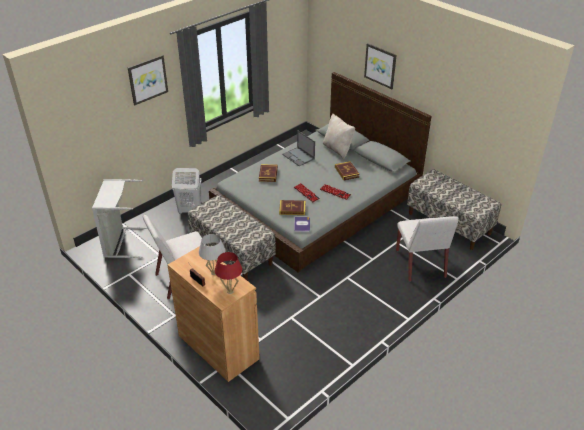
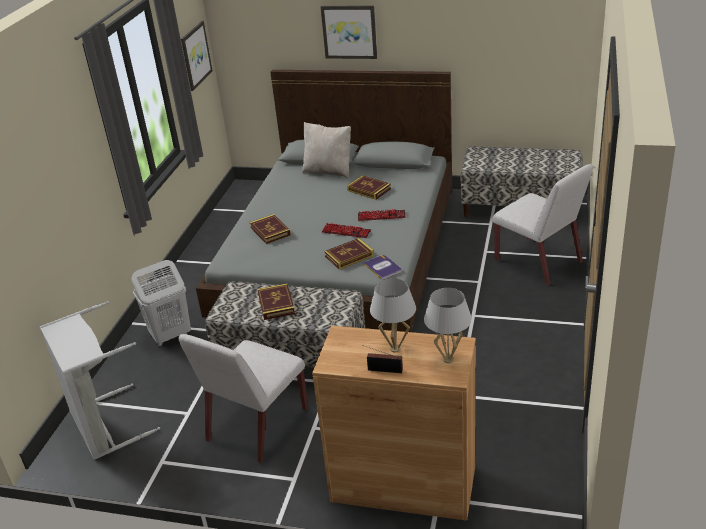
camera: 30 degrees left, 5 degrees down
picture [128,55,168,105] -> picture moved to [181,21,212,91]
red table lamp [215,252,242,294] -> white table lamp [424,288,472,363]
laptop [282,130,315,166] -> none
none -> book [257,283,295,320]

